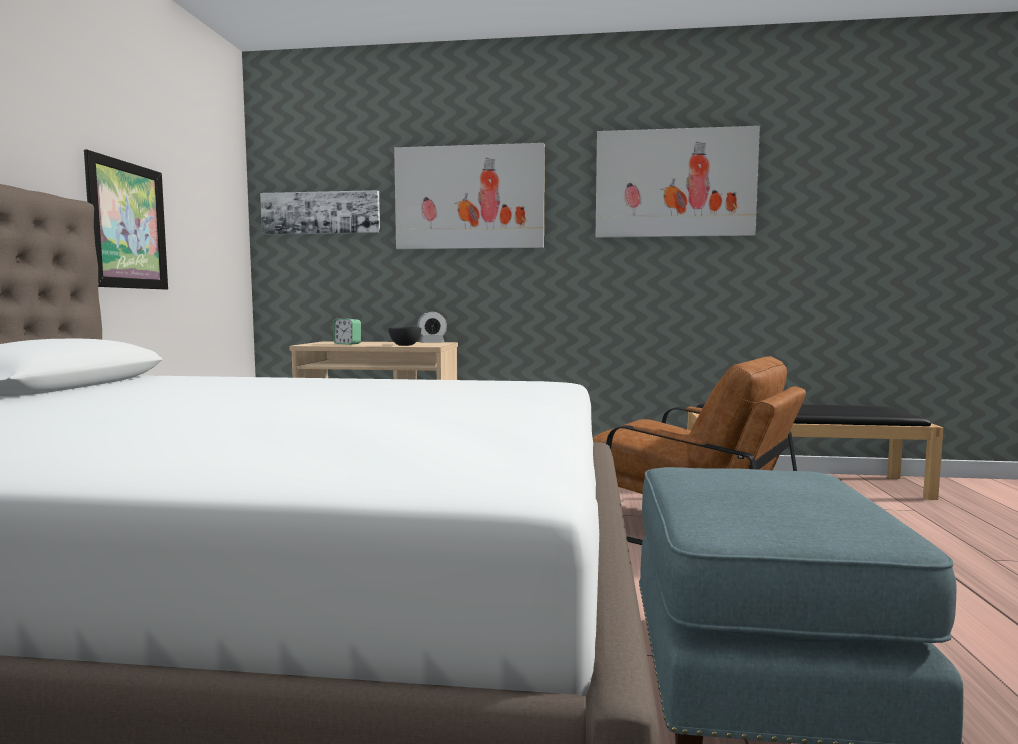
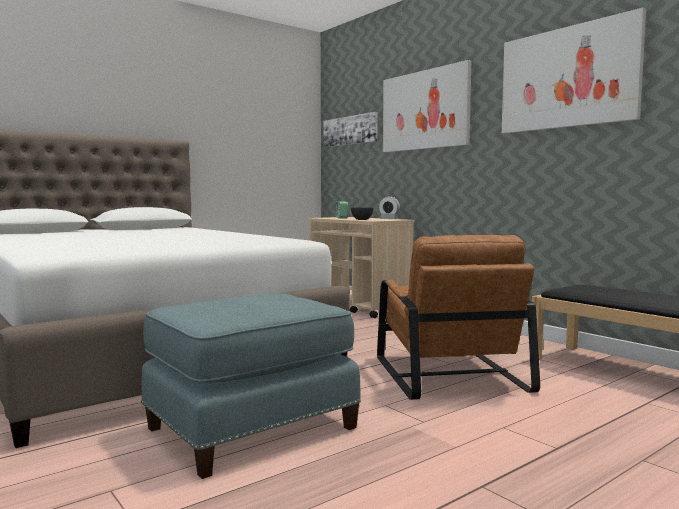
camera: 45 degrees right, 0 degrees up
picture [84,150,168,290] -> none

